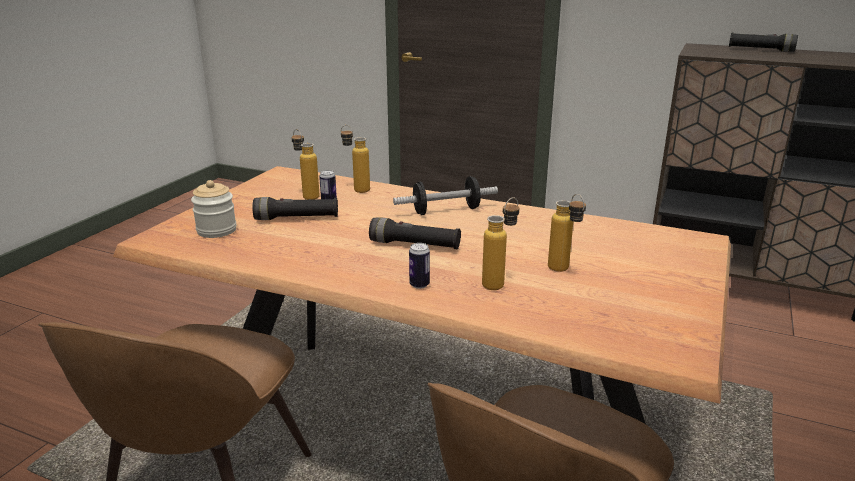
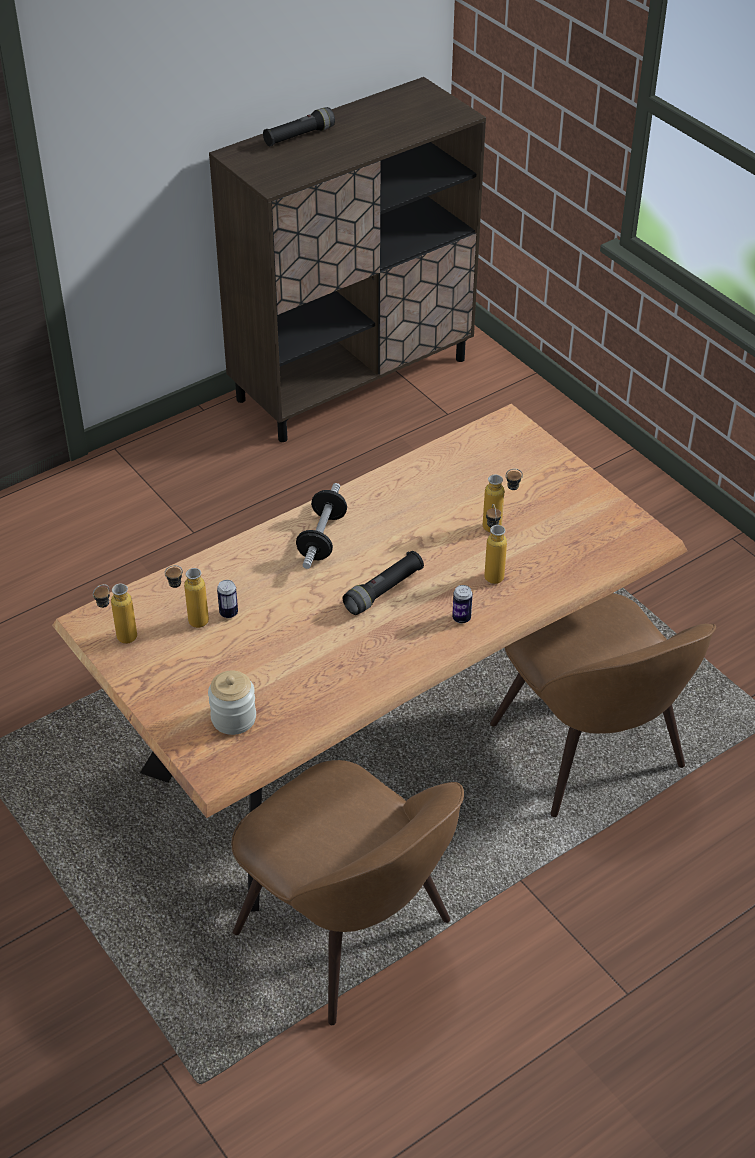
camera: 60 degrees left, 20 degrees up
black flashlight [252,197,338,220] -> none
bottle [341,125,370,193] -> bottle moved to [93,584,137,644]

